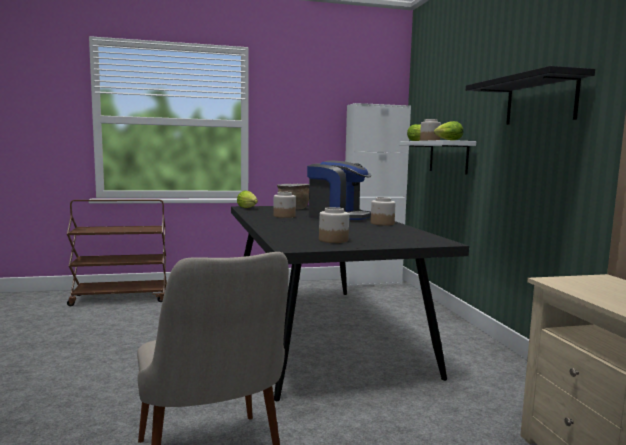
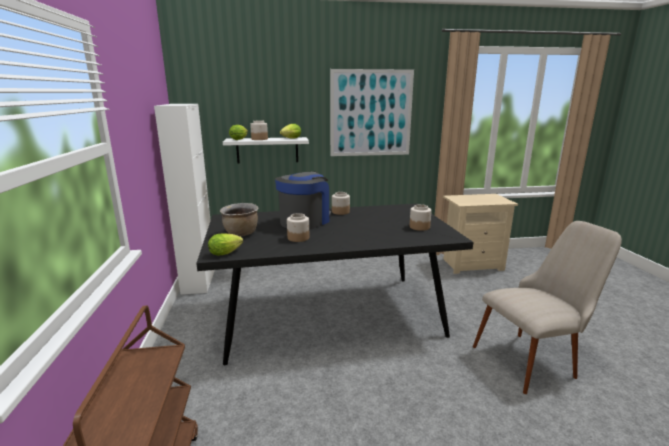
camera: 85 degrees left, 10 degrees up
black shelf [466,66,595,125] -> picture [330,69,414,156]

